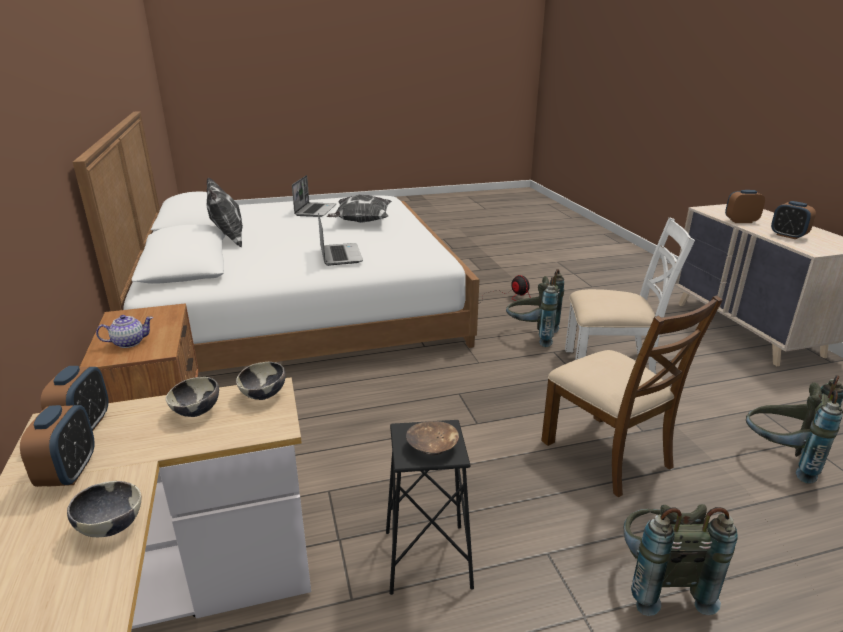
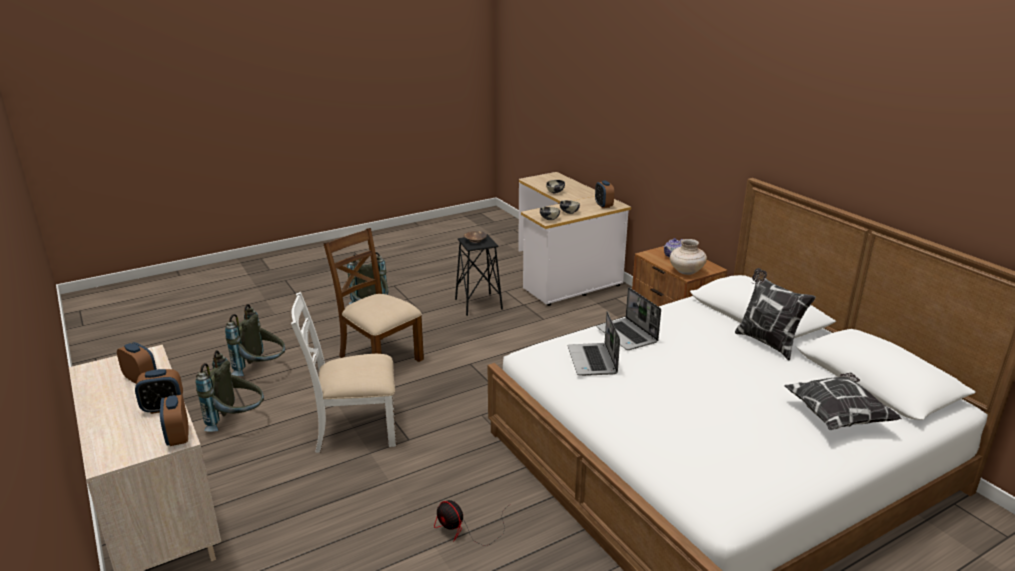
camera: 165 degrees right, 0 degrees up
alarm clock [20,405,95,487] -> alarm clock moved to [160,395,188,446]
laptop [292,175,336,217] -> laptop moved to [568,311,620,376]
pillow [327,195,392,223] -> pillow moved to [784,373,902,430]
grey backpack [506,269,564,347] -> grey backpack moved to [195,350,264,432]
none -> beige vase [670,239,707,275]

